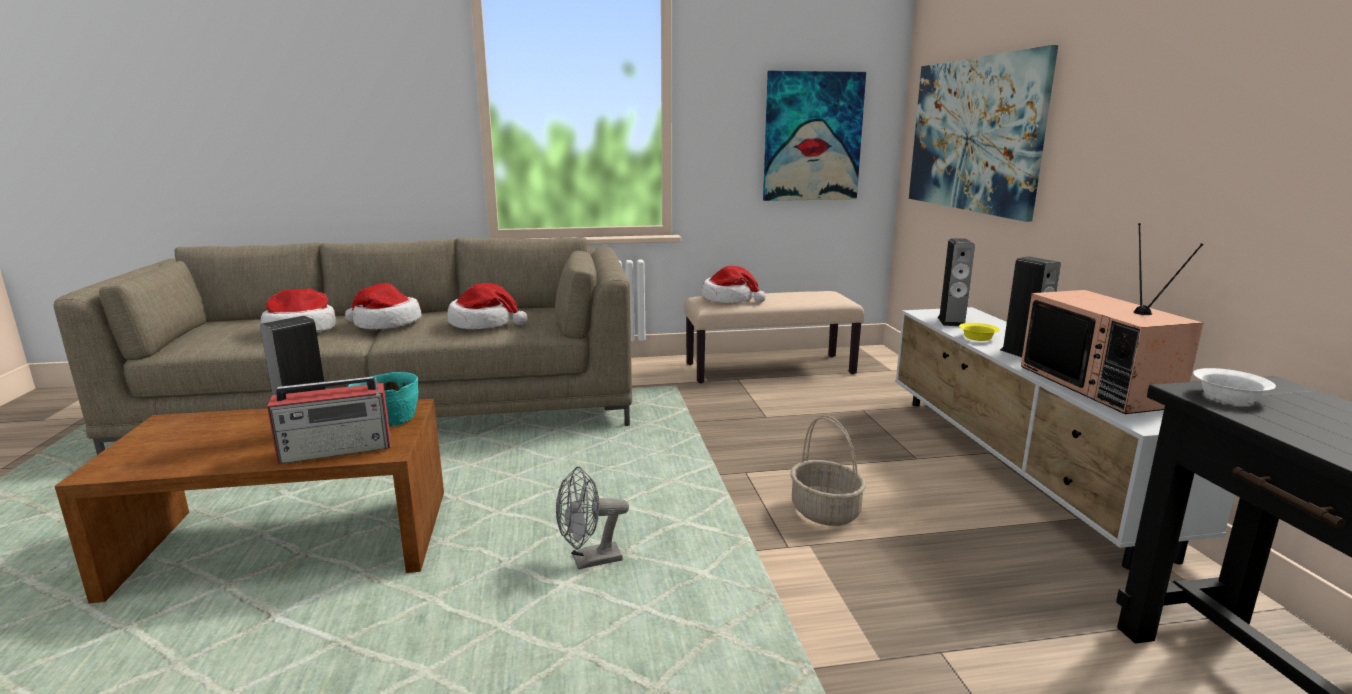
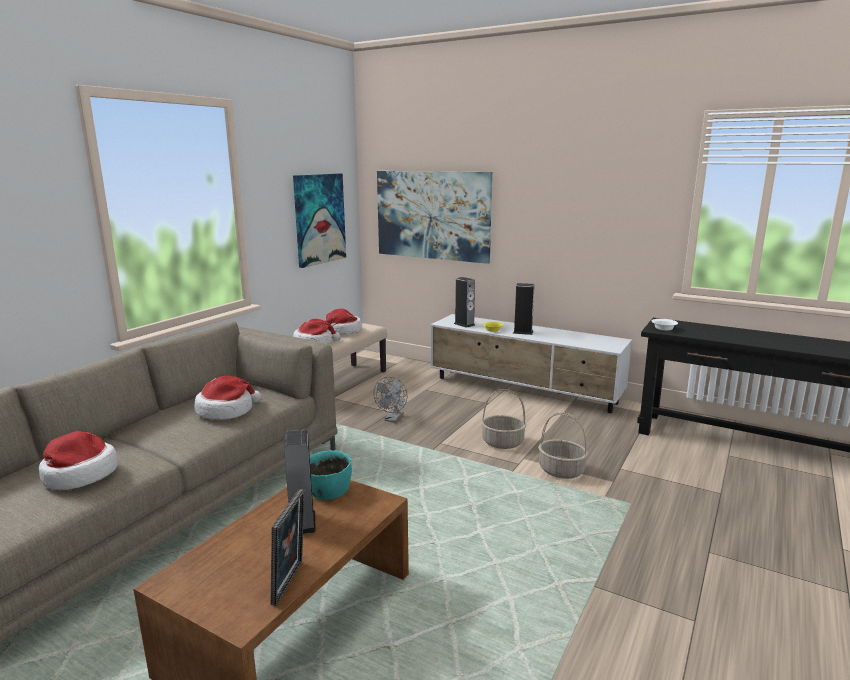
camera: 50 degrees left, 0 degrees up
radio [267,376,391,464] -> none
hat [345,283,422,329] -> hat moved to [325,309,362,335]
grey fan [556,466,629,569] -> grey fan moved to [374,377,407,423]
television [1021,223,1204,414] -> none
none -> picture frame [271,489,305,606]
none -> basket [538,412,588,479]

